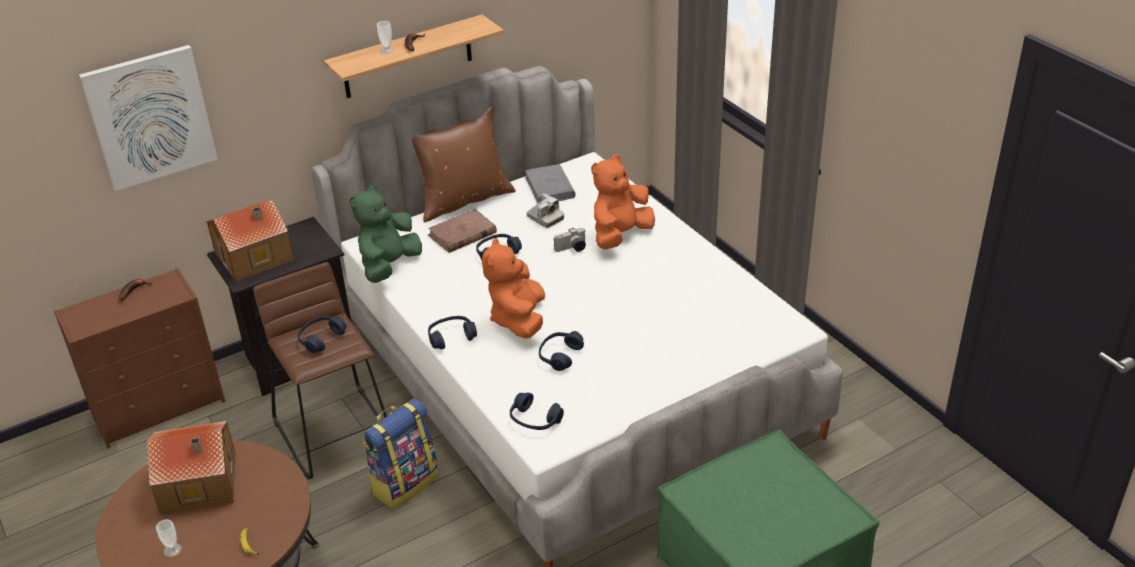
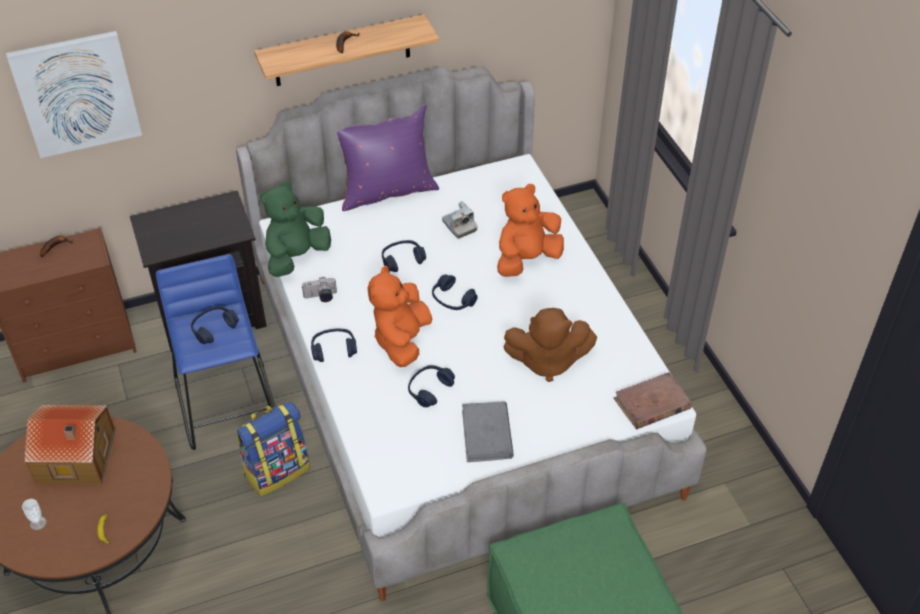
camera: 10 degrees right, 10 degrees up
toy house [206,199,294,281] -> none
brown stool [253,262,387,479] -> blue stool [156,254,276,450]
cup [377,21,394,54] -> none
brown pillow [412,105,516,222] -> purple pillow [337,105,439,211]
brown book [428,209,497,253] -> brown book moved to [613,372,692,429]
blue headphones [510,392,564,430] -> blue headphones moved to [432,274,477,310]
grey book [525,164,576,203] -> grey book moved to [462,401,514,462]
camera [554,228,586,252] -> camera moved to [302,277,337,302]
none -> brown plush toy [503,308,597,382]

